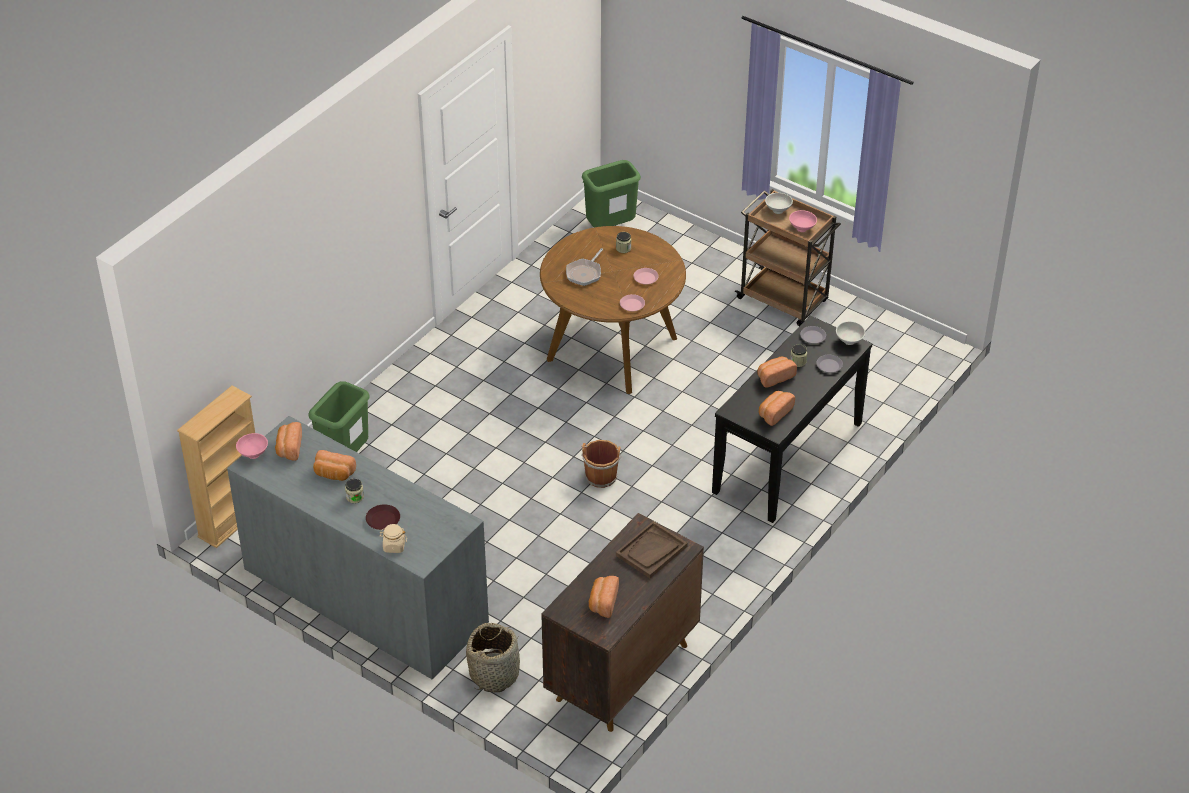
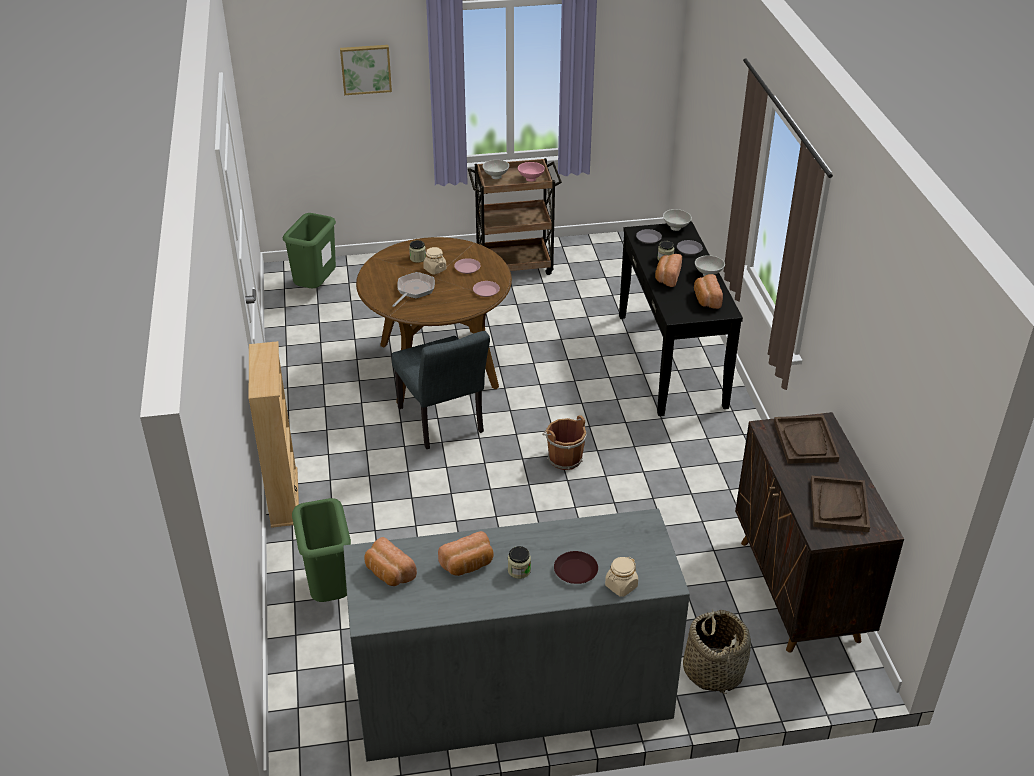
camera: 45 degrees left, 5 degrees down
beige bookcase [177,386,255,548] -> beige bookcase moved to [249,341,299,528]
pink bowl [236,433,268,459] -> none
frying pan [566,248,603,286] -> frying pan turned 135 degrees counterclockwise [392,272,435,307]
bread [589,576,619,618] -> brown tray [811,476,870,532]
none -> picture [340,45,392,95]
none -> grey chair [392,331,490,449]
none -> beige jar [423,247,446,275]
none -> white bowl [695,255,725,276]

